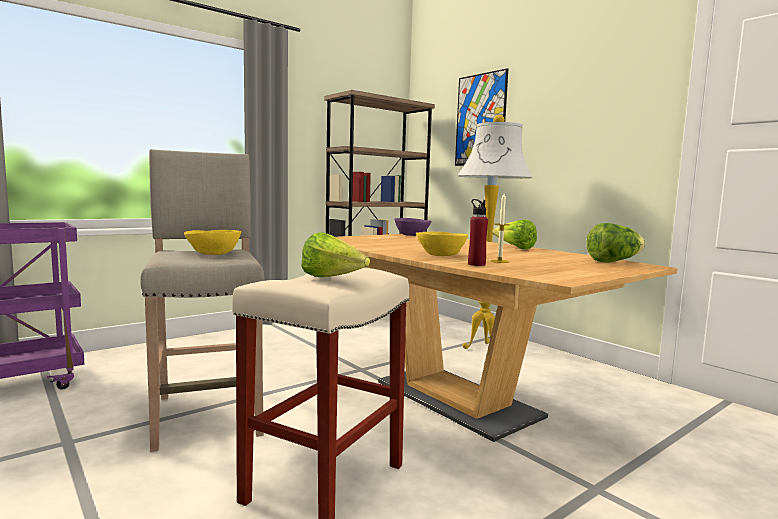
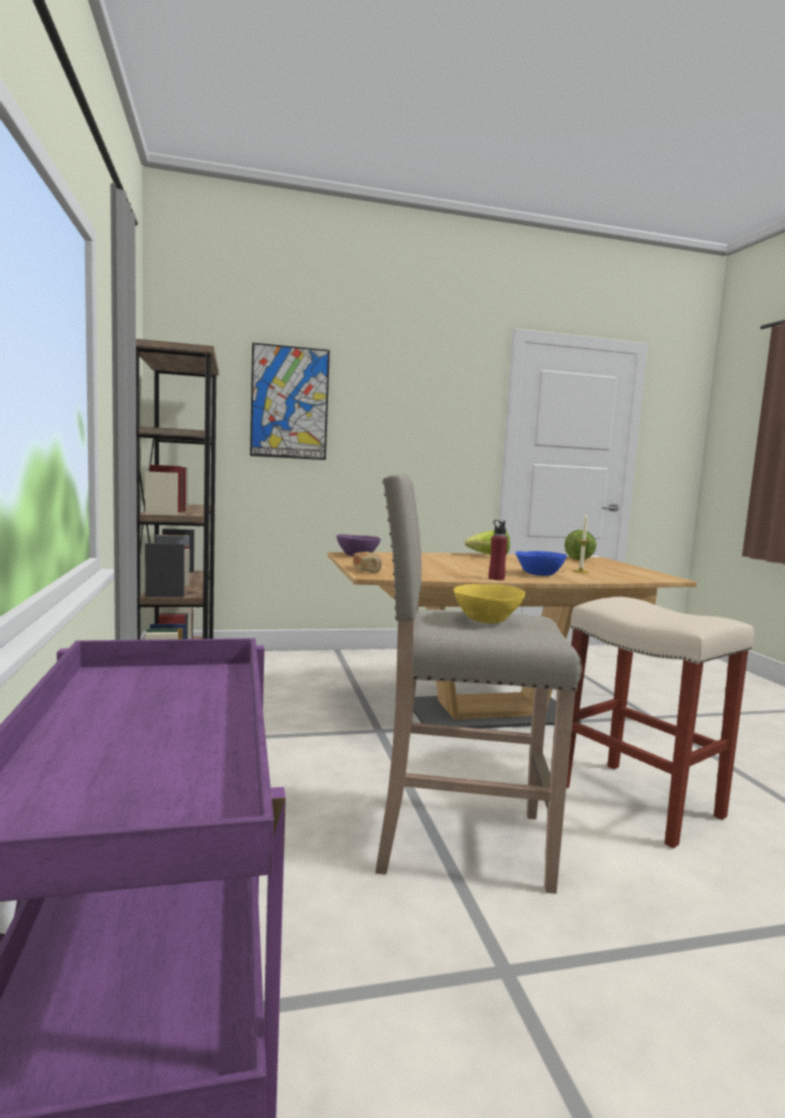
camera: 65 degrees left, 0 degrees up
lettuce [301,232,370,277] -> none
yellow bowl [416,232,468,256] -> blue bowl [516,551,567,576]
white floor lamp [457,115,532,349] -> none
red bottle [468,199,488,266] -> red bottle moved to [489,520,508,580]
none -> bread [353,552,382,573]

